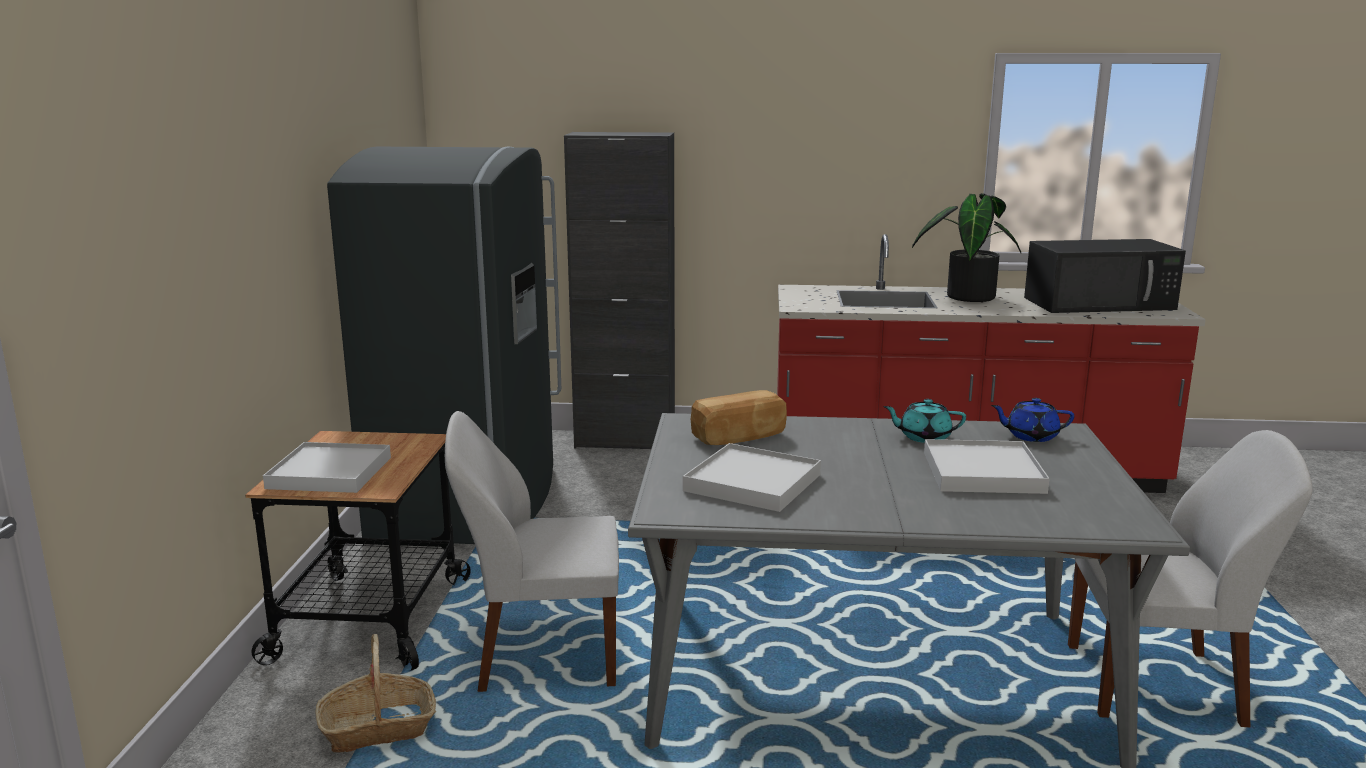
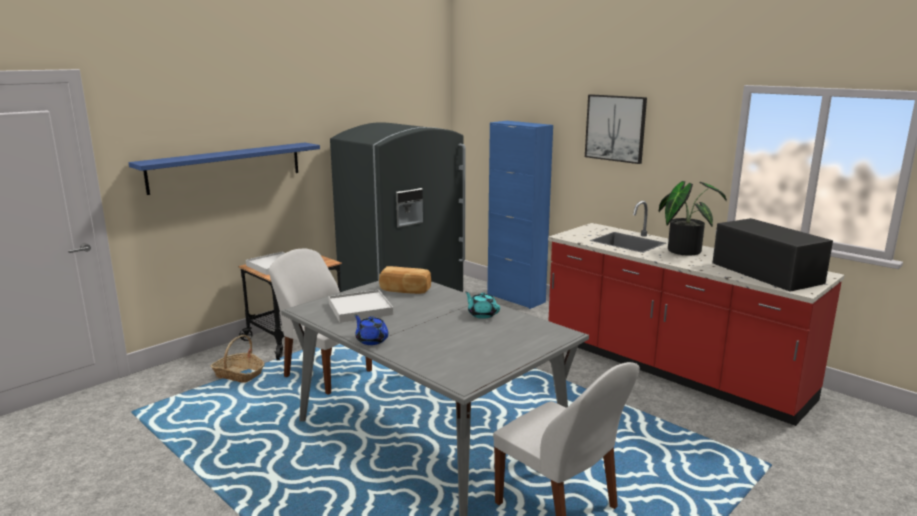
camera: 40 degrees right, 0 degrees up
black cabinet [564,132,675,449] -> blue cabinet [487,121,553,309]
white tray [924,439,1050,494] -> none
blue teapot [991,398,1074,442] -> blue teapot moved to [355,314,389,345]
black microwave [1024,239,1186,313] -> black microwave turned 150 degrees counterclockwise [713,218,833,292]
none -> blue shelf [128,143,320,195]
none -> picture [585,94,647,164]

